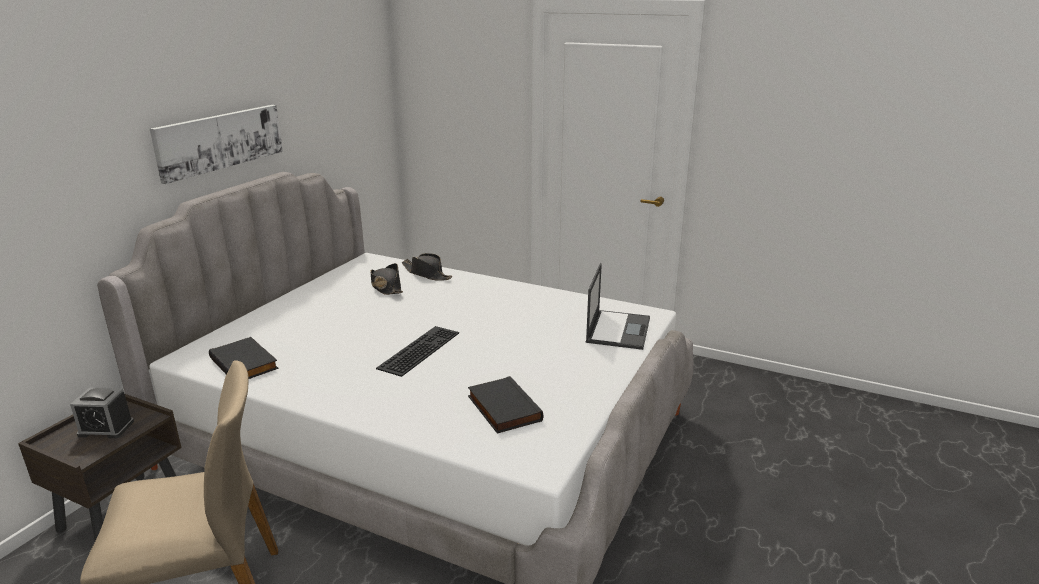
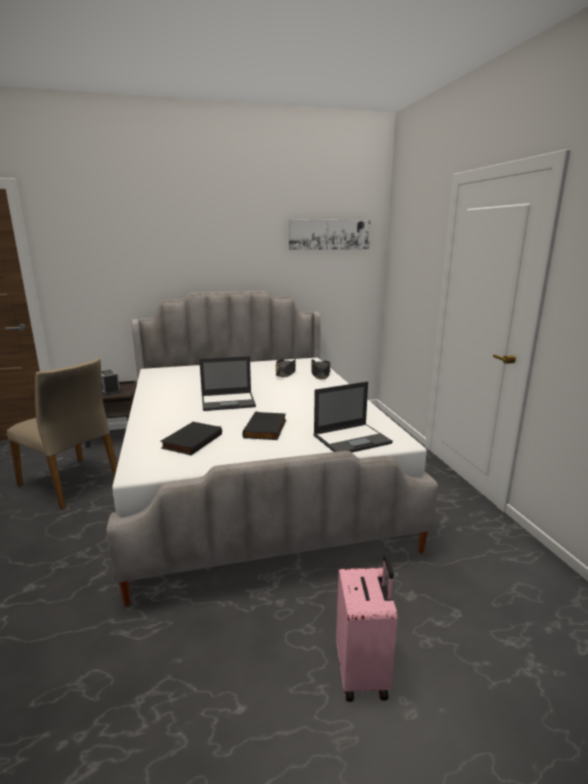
camera: 50 degrees right, 5 degrees down
picture [150,105,283,184] -> picture moved to [289,219,371,250]
black book [209,337,279,379] -> black book moved to [242,411,286,440]
keyboard [376,326,459,377] -> laptop [199,356,256,411]
none -> pink suitcase [336,555,398,702]

